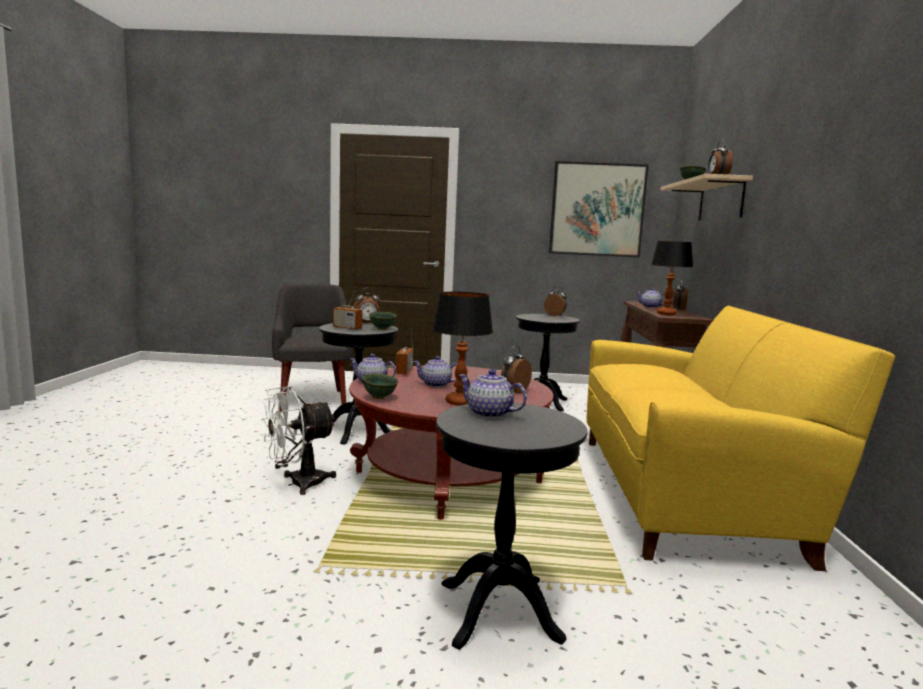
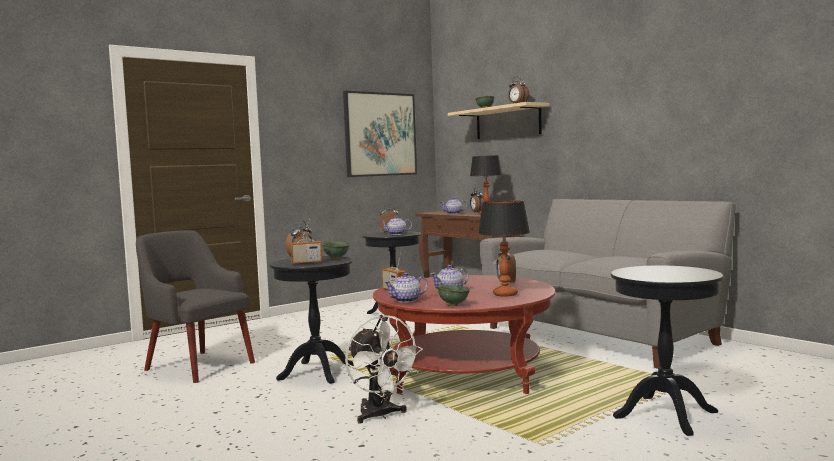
camera: 40 degrees left, 5 degrees down
white fan [261,386,337,495] -> white fan turned 45 degrees counterclockwise [345,315,423,424]
teapot [458,369,527,418] -> teapot moved to [381,216,412,235]
yellow sofa [586,305,895,571] -> grey sofa [479,199,736,369]

